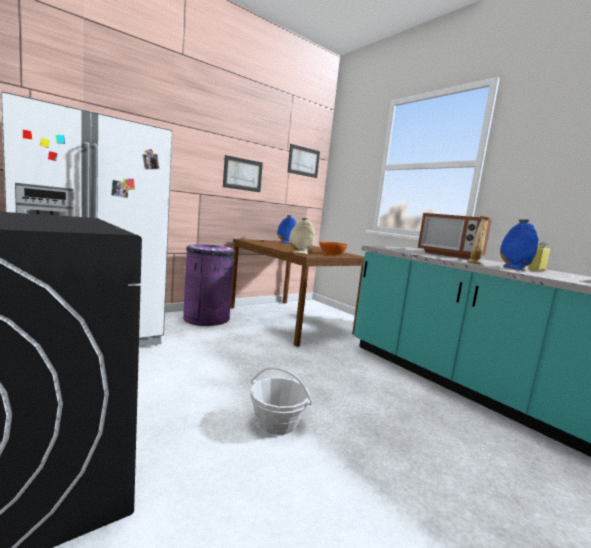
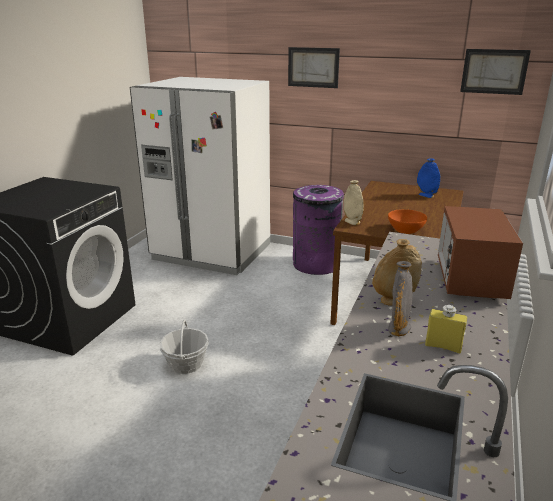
camera: 60 degrees right, 15 degrees up
picture [223,155,263,192] -> picture moved to [288,47,340,88]
blue vase [500,219,539,270] -> grey vase [388,261,413,336]

